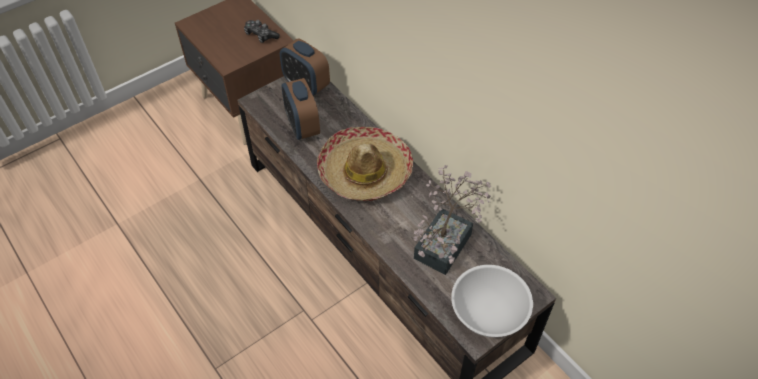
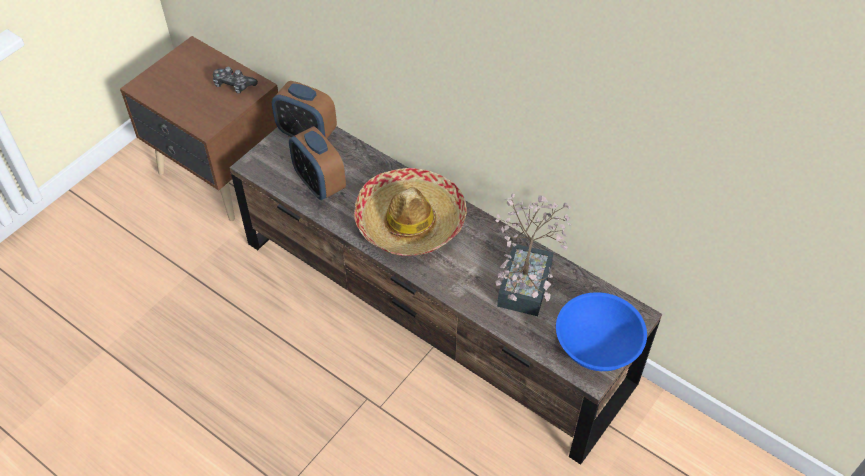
camera: 15 degrees left, 0 degrees up
white bowl [451,265,533,337] -> blue bowl [556,292,647,371]

